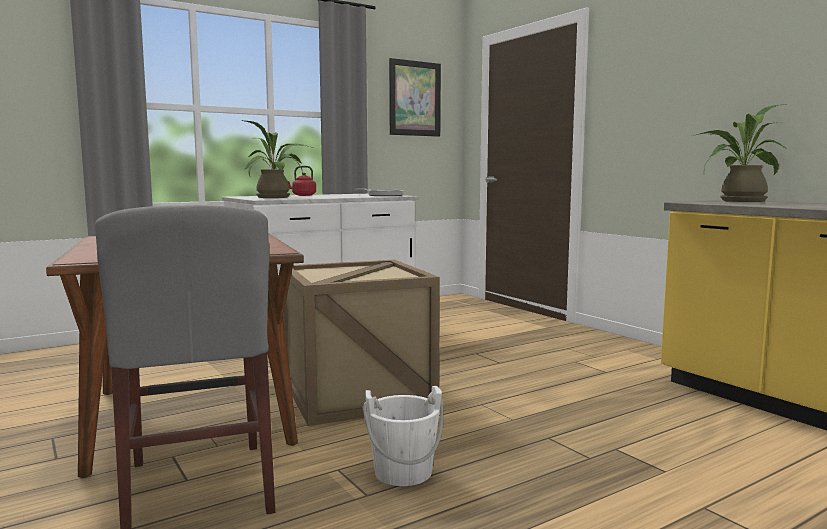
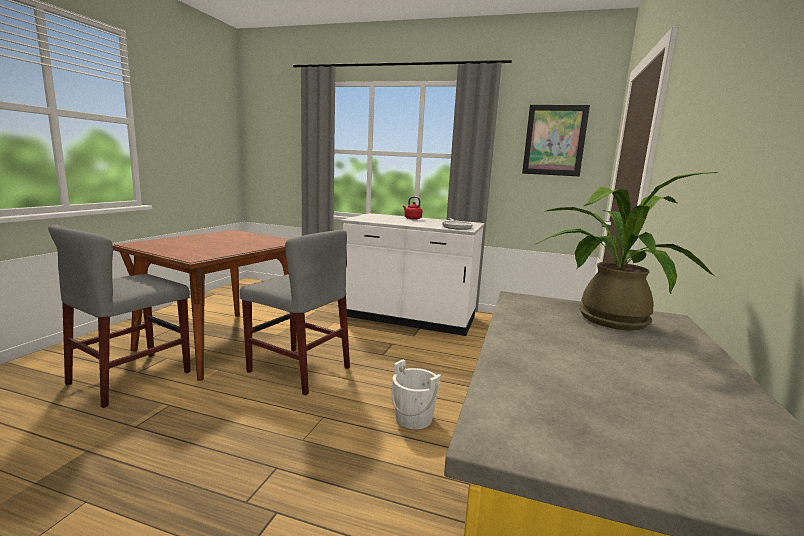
camera: 50 degrees right, 5 degrees up
potted plant [241,120,314,198] -> none
crate [283,260,440,426] -> grey chair [240,230,350,396]
white bucket [363,386,443,486] -> white bucket moved to [391,359,441,429]

